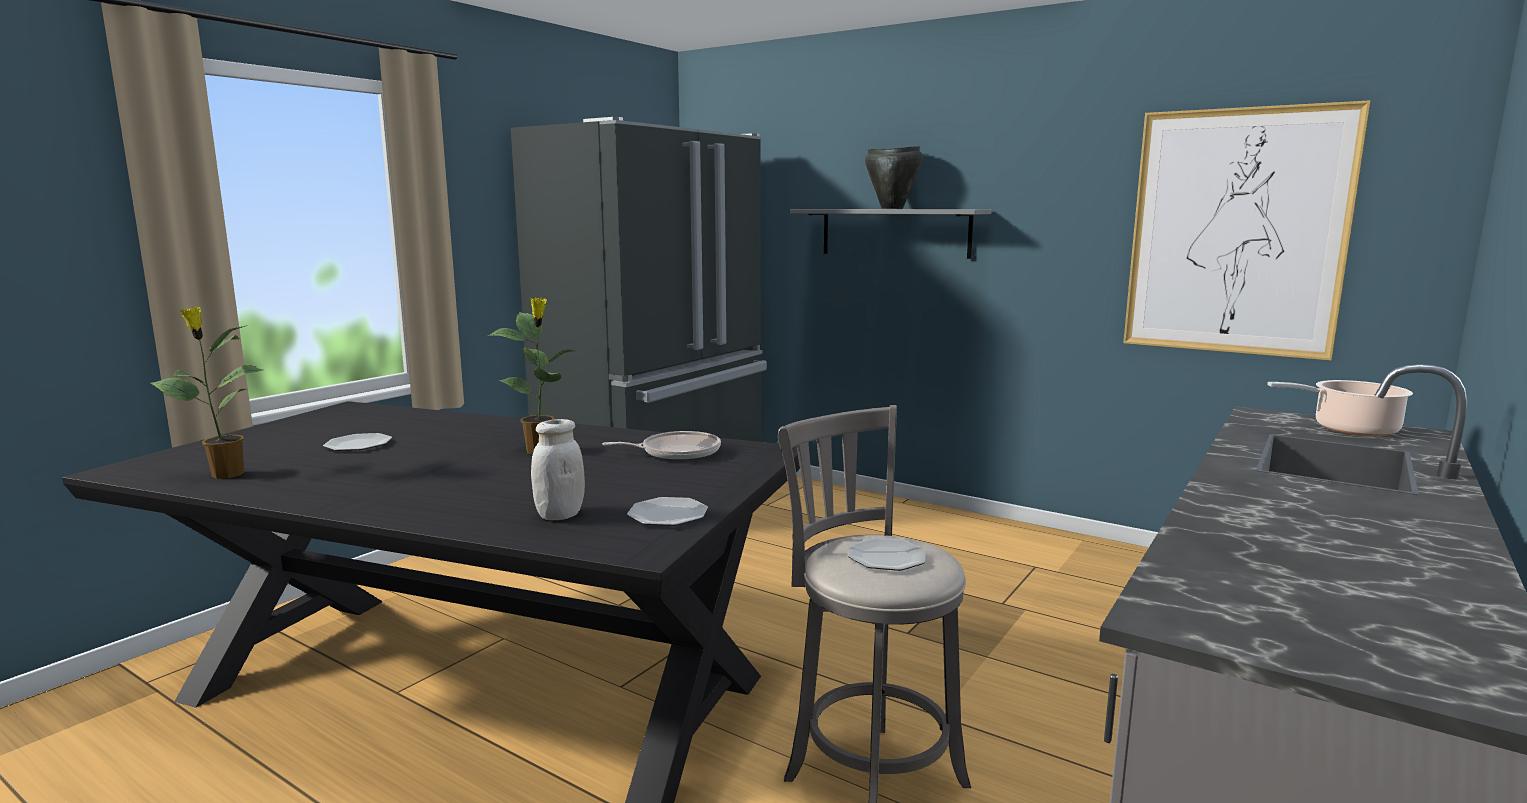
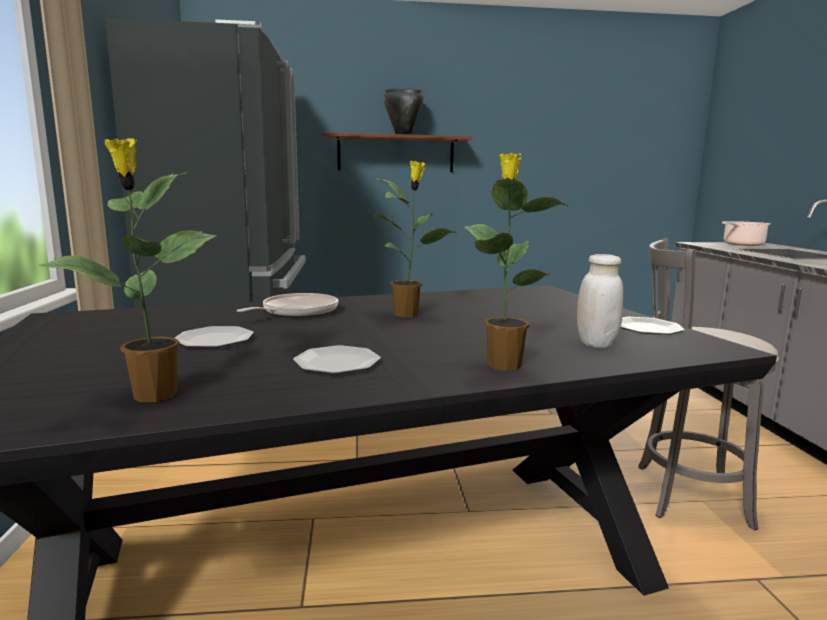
camera: 40 degrees left, 0 degrees up
frying pan [602,431,721,461] -> frying pan moved to [237,293,338,318]
grey shelf [790,209,991,259] -> brown shelf [323,132,472,172]
plate [848,538,926,571] -> plate moved to [293,345,381,374]
picture [1123,100,1371,361] -> none
none -> potted plant [464,153,570,371]

